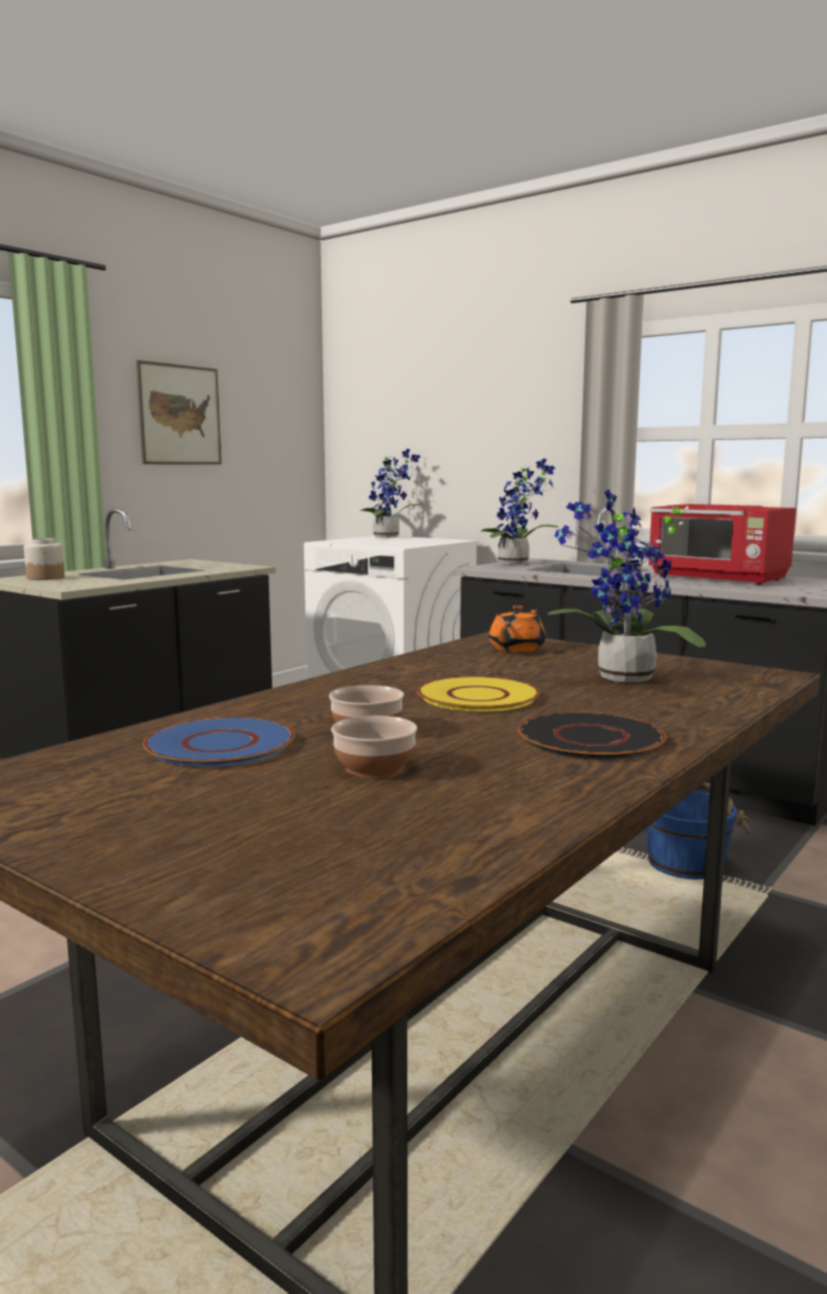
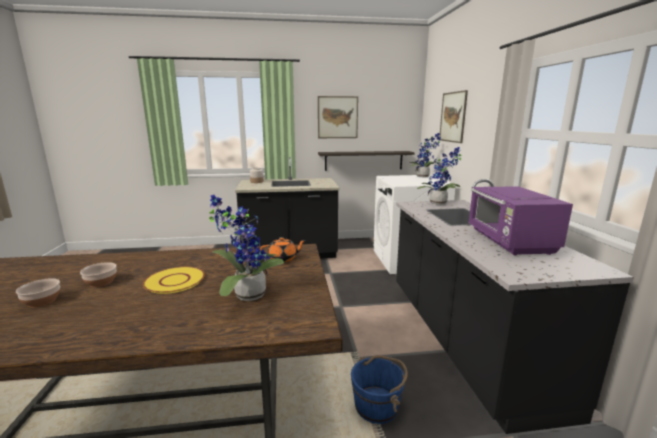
camera: 45 degrees right, 5 degrees up
blue plate [143,717,295,767] -> none
black plate [518,712,666,759] -> none
red microwave [648,504,796,585] -> purple microwave [468,186,573,256]
none -> shelf [318,151,414,171]
none -> picture [439,90,468,143]

